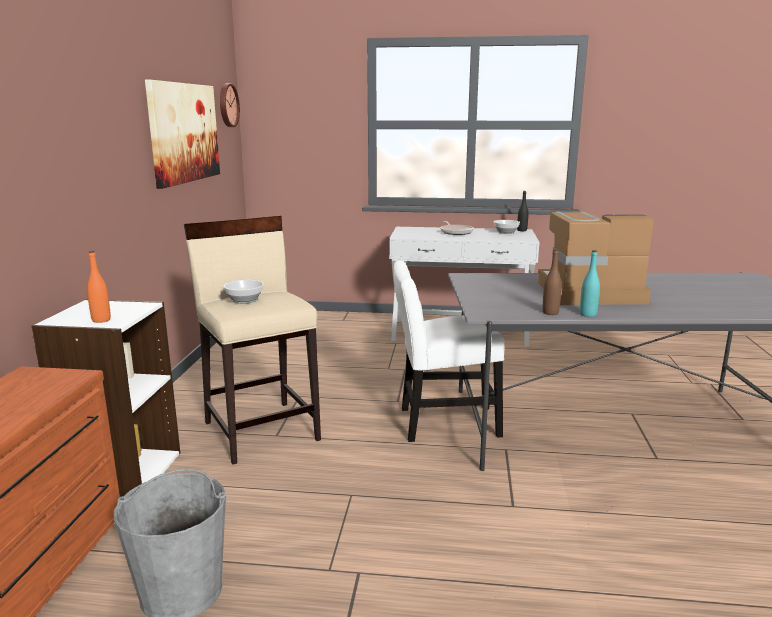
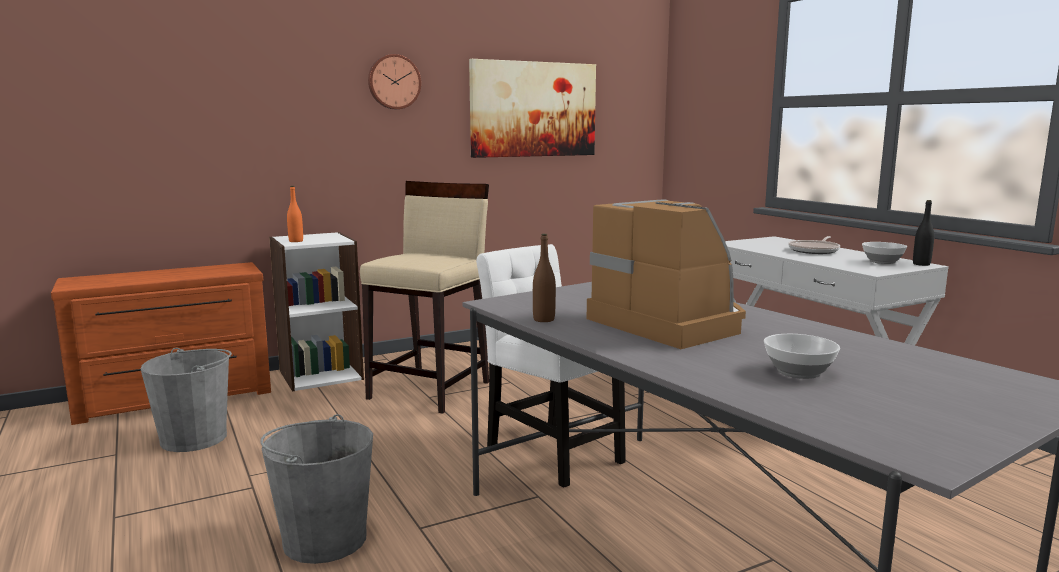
camera: 55 degrees right, 5 degrees down
wall clock [220,84,240,127] -> wall clock moved to [368,54,421,109]
bowl [224,280,264,304] -> bowl moved to [764,334,840,379]
turquoise bottle [580,250,600,317] -> none
none -> grey bucket [260,414,373,564]

